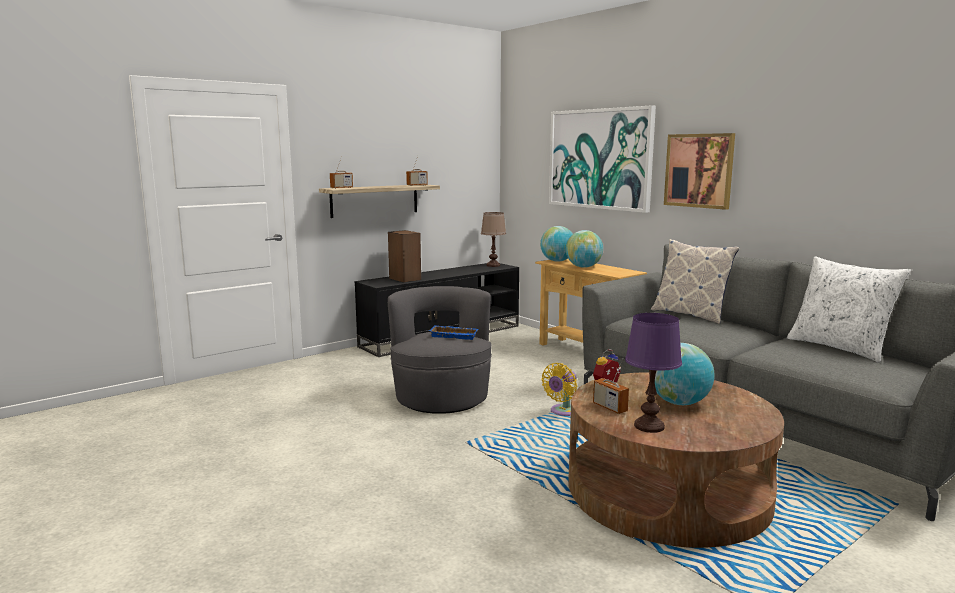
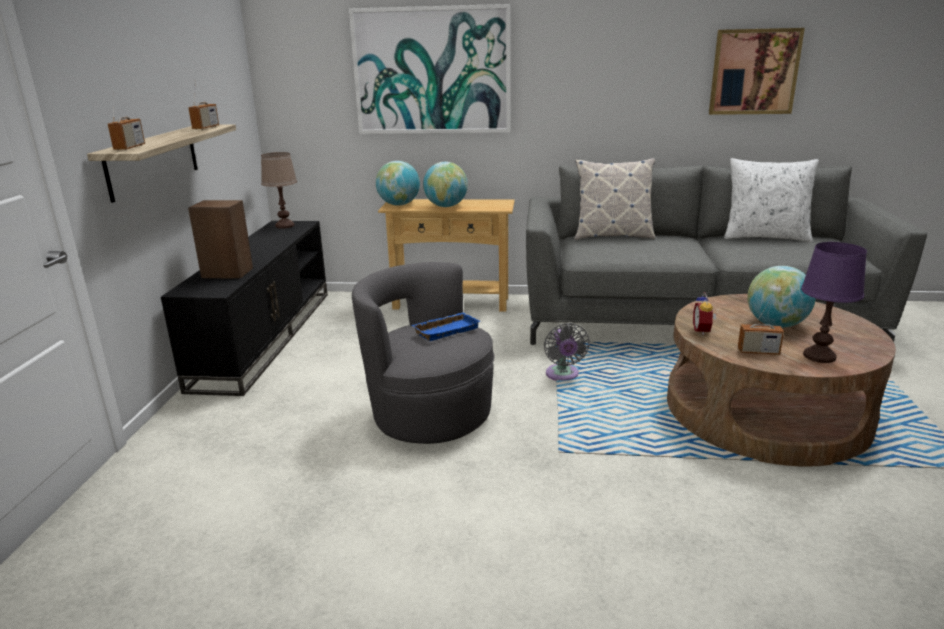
camera: 45 degrees left, 10 degrees up
yellow fan [541,363,577,416] -> grey fan [544,323,590,381]
picture [664,133,735,210] -> picture moved to [709,28,805,115]

